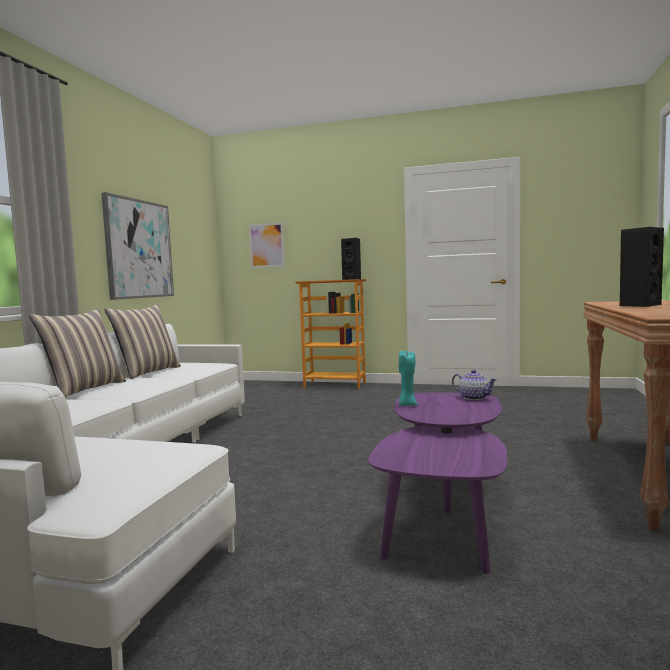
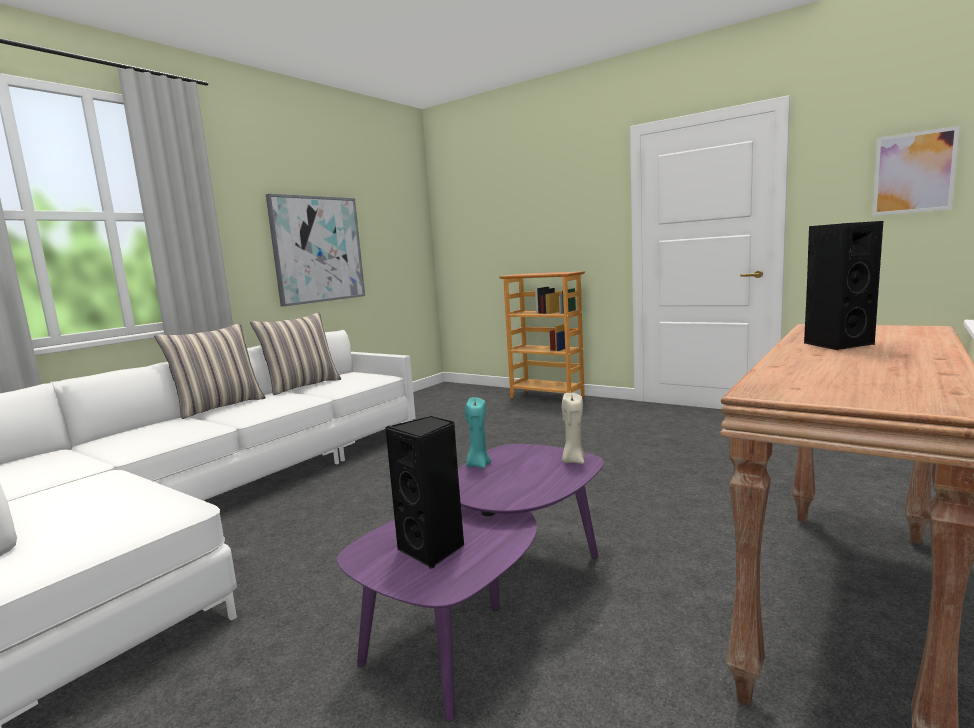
camera: 20 degrees right, 5 degrees up
picture [249,223,285,268] -> picture moved to [872,126,960,216]
black speaker [341,238,361,280] -> black speaker moved to [385,416,465,569]
teapot [452,369,497,400] -> beige candle [562,393,585,464]

